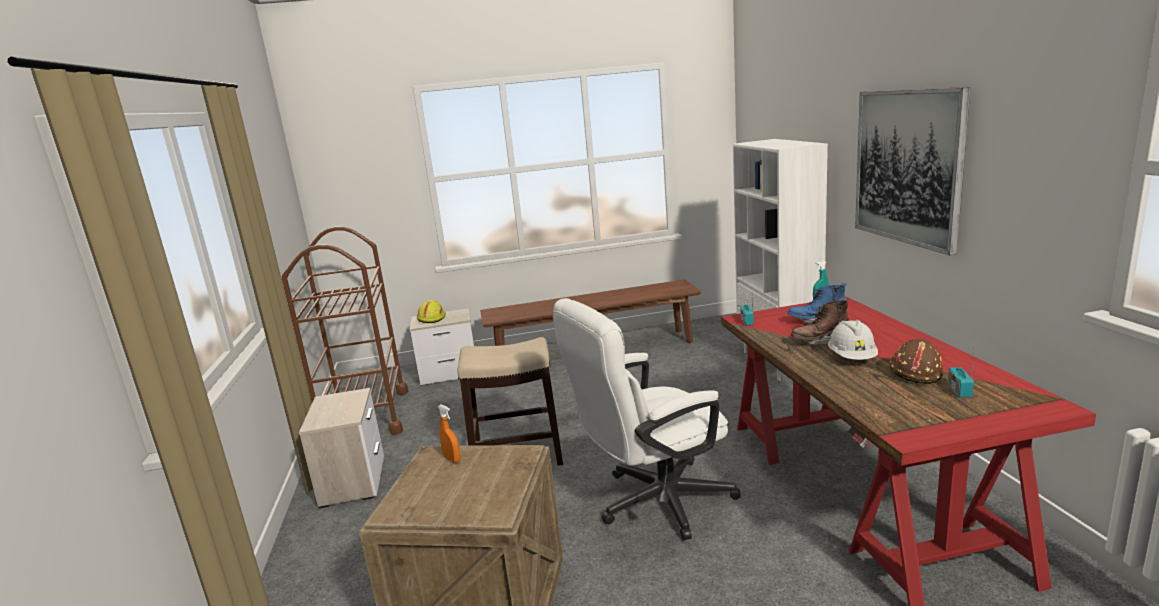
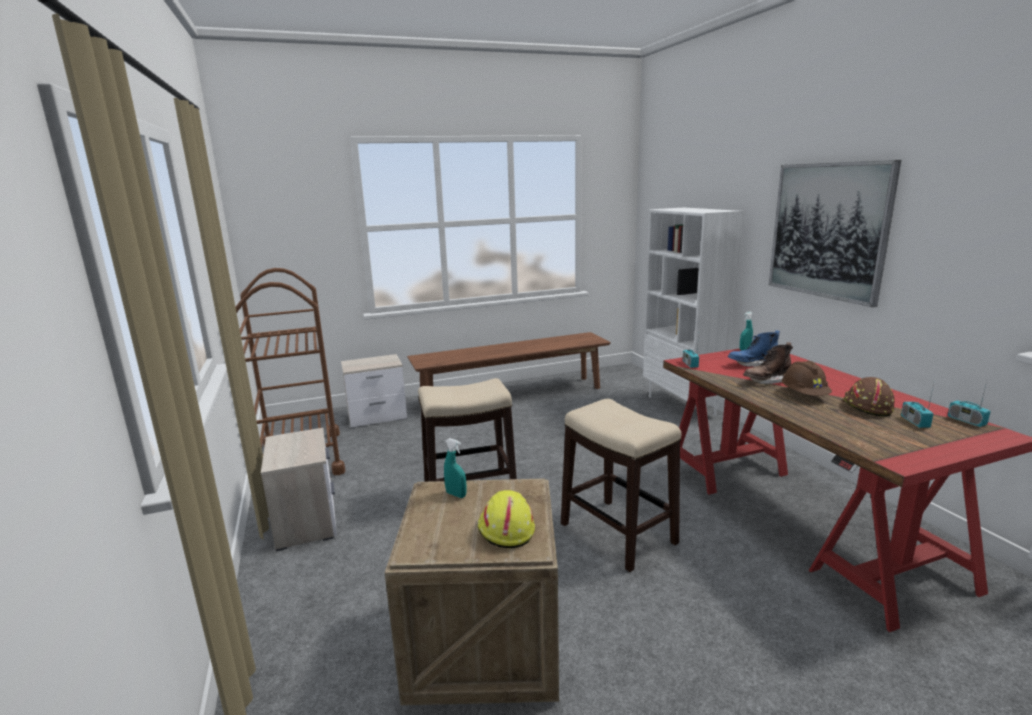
camera: 10 degrees left, 0 degrees up
yellow hard hat [417,300,446,323] -> yellow hard hat moved to [478,490,535,548]
orange spray bottle [438,404,460,463] -> turquoise spray bottle [444,438,466,498]
white office chair [553,298,741,540] -> stool [561,399,681,572]
white hard hat [828,320,878,360] -> brown hard hat [782,361,832,396]
none -> radio [948,381,991,427]

